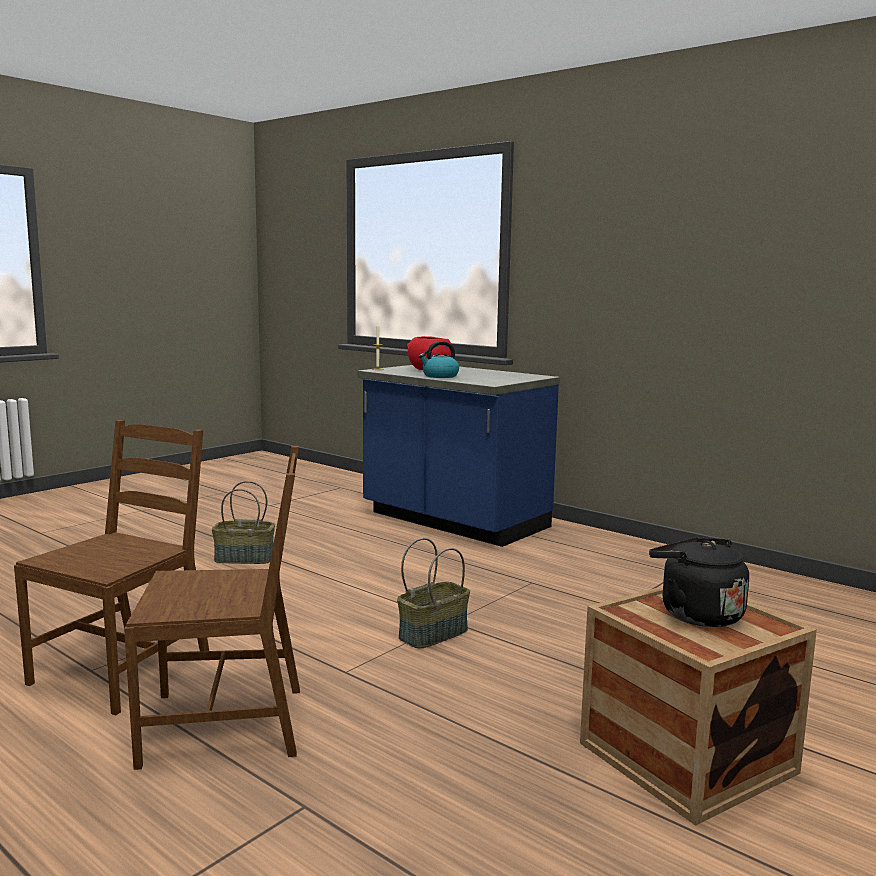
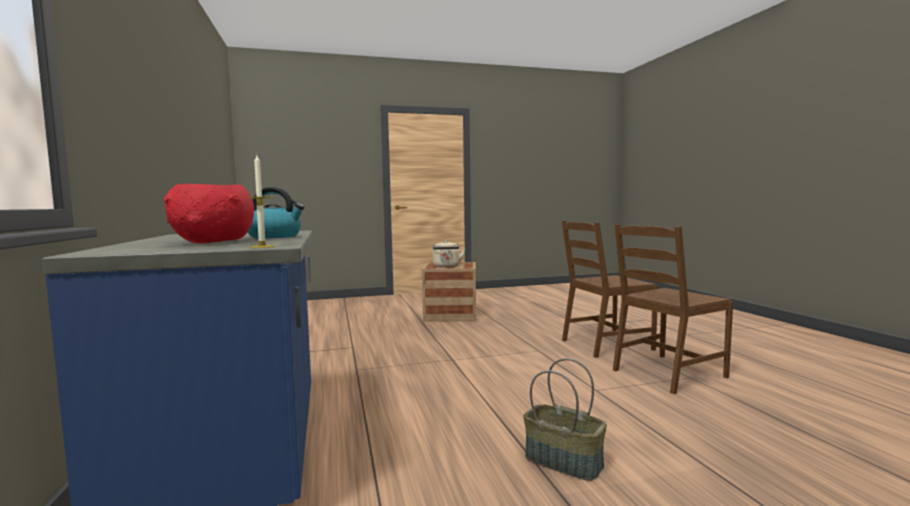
camera: 145 degrees left, 5 degrees down
brown chair [124,446,300,770] -> brown chair turned 45 degrees counterclockwise [562,221,658,358]
basket [397,538,470,649] -> none
black kettle [649,538,749,627] -> beige kettle [433,241,465,268]

